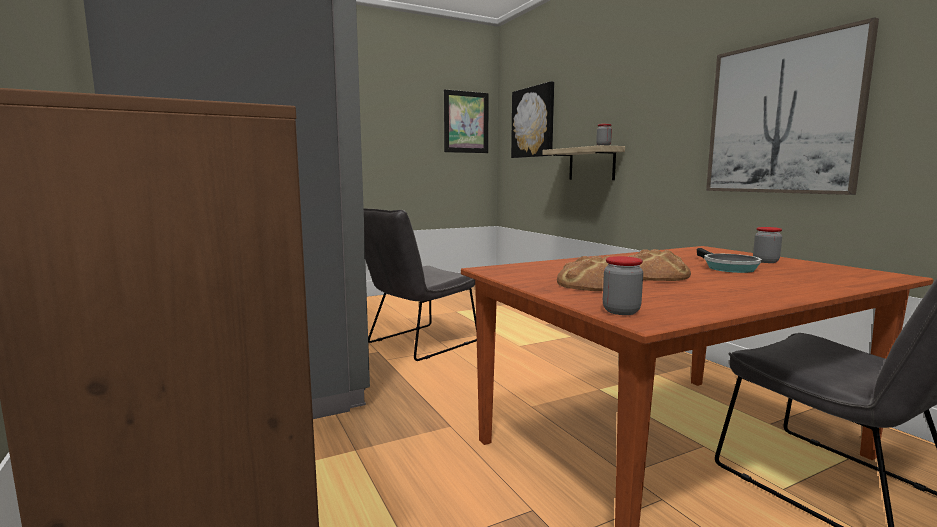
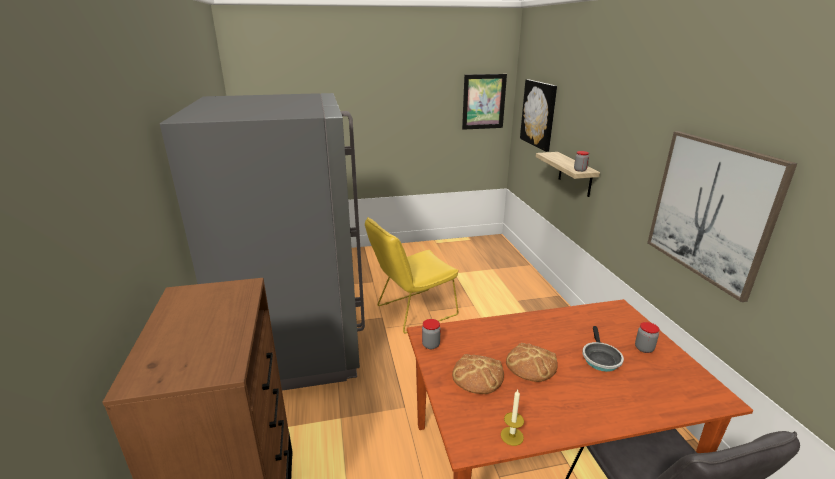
camera: 15 degrees right, 15 degrees up
grey chair [364,208,477,361] -> yellow chair [365,217,459,333]
jar [603,256,643,315] -> jar moved to [422,319,441,349]
none -> candle [501,390,524,446]

